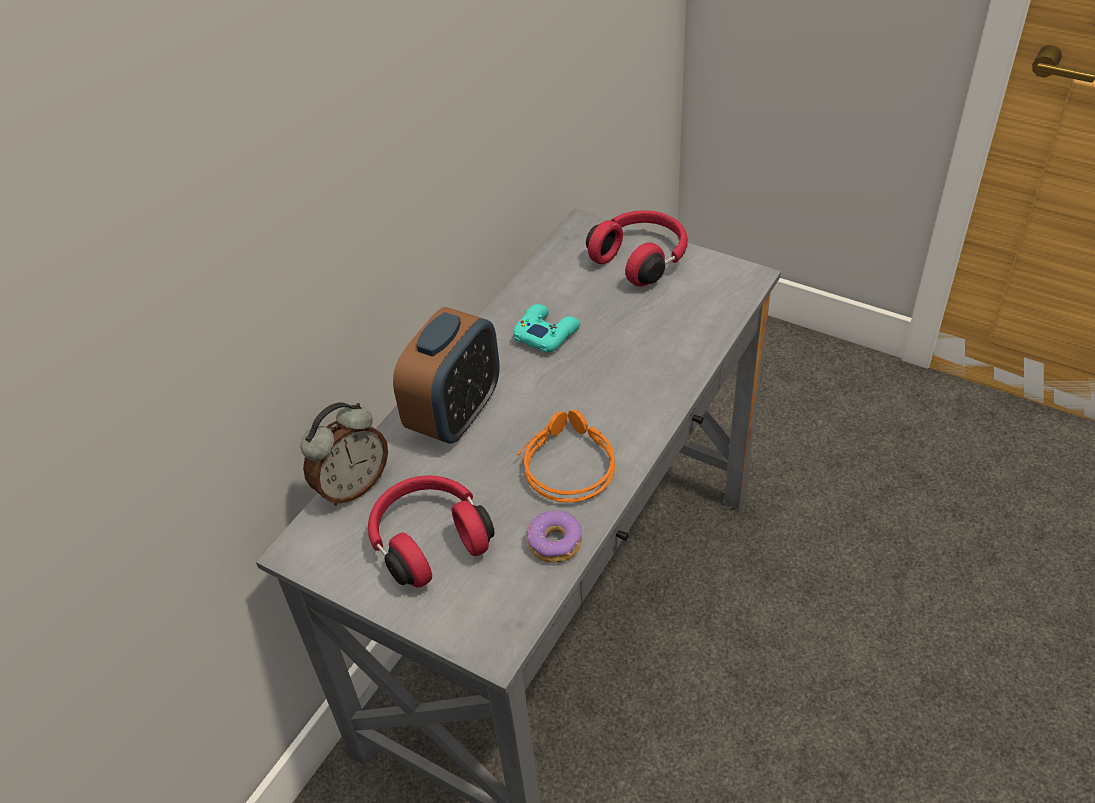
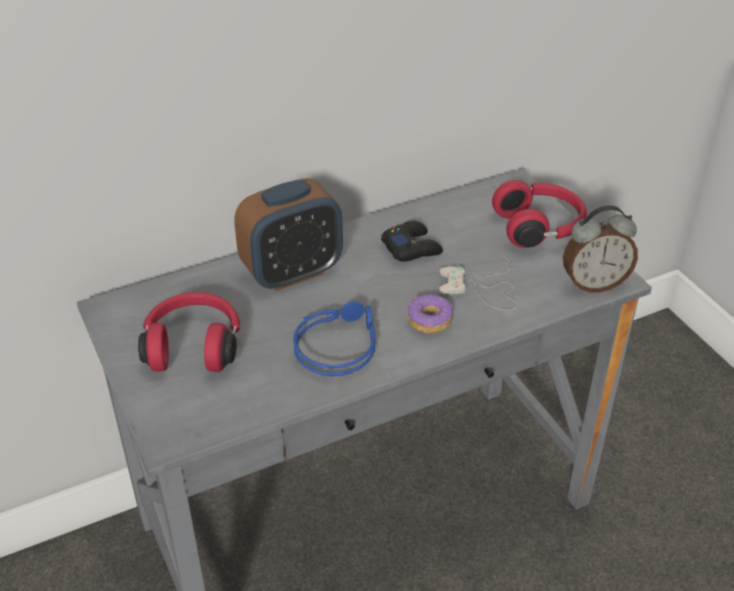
camera: 30 degrees right, 5 degrees down
alarm clock [301,402,388,506] -> alarm clock moved to [563,205,638,292]
turquoise game controller [513,304,580,352] -> black game controller [381,221,443,262]
orange headphones [518,410,615,503] -> blue headphones [293,301,377,376]
donut [526,511,582,563] -> donut moved to [408,295,453,334]
none -> white game controller [439,256,518,310]

